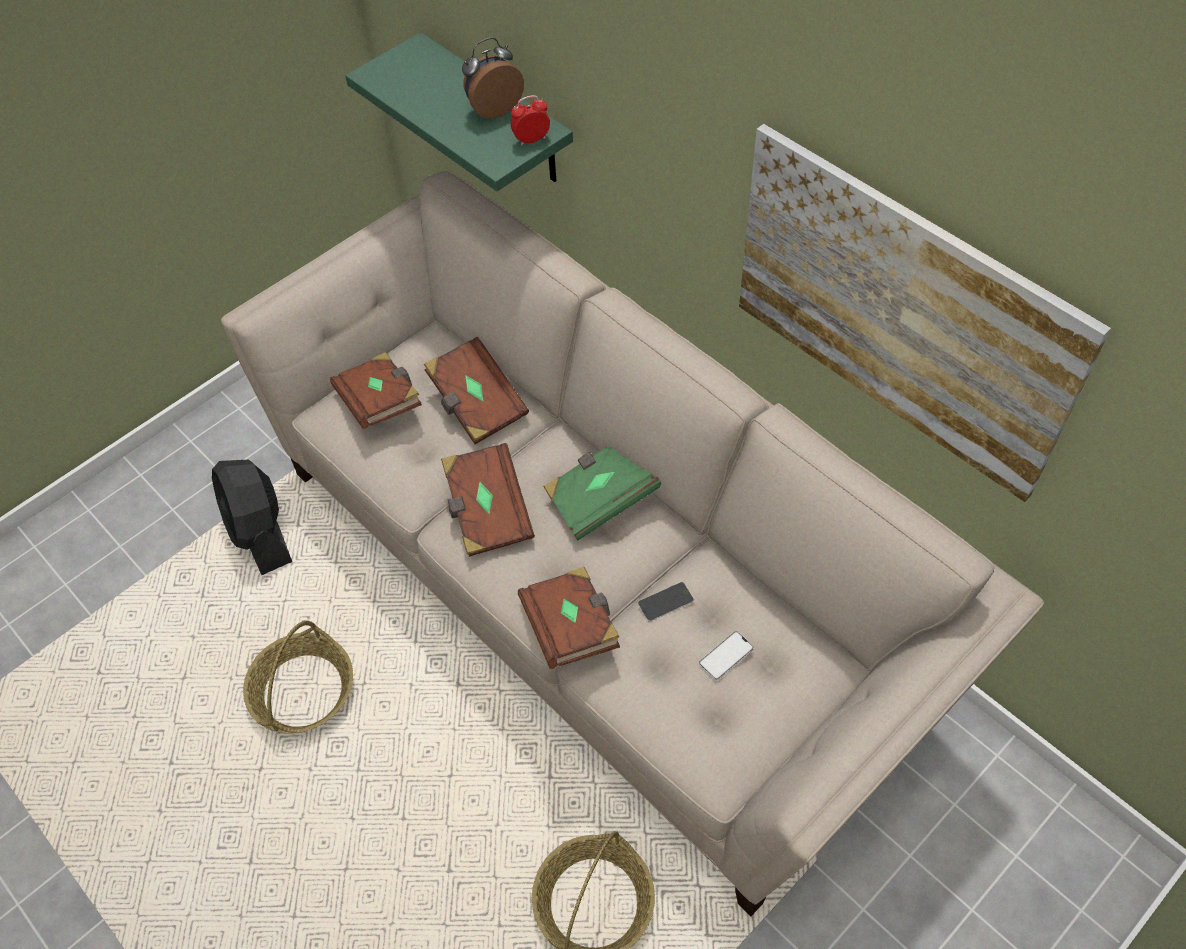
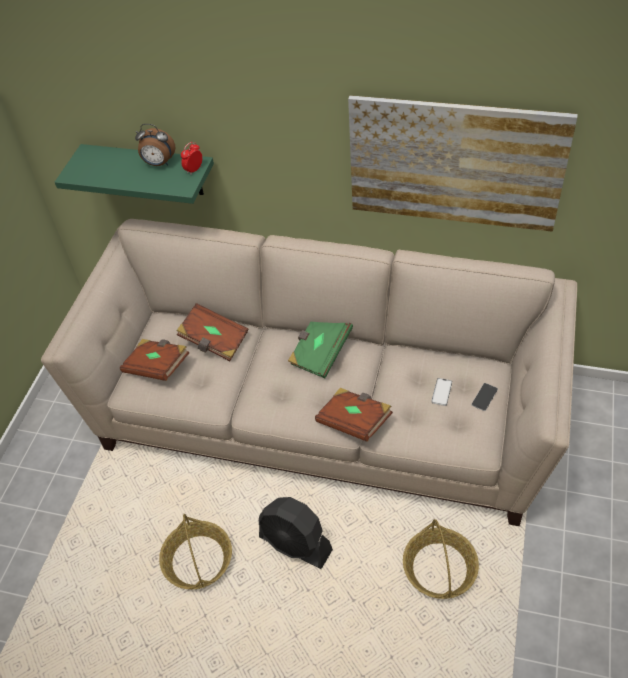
camera: 30 degrees left, 5 degrees down
black fan [212,460,292,575] -> black fan moved to [259,497,333,569]
brown book [441,443,535,557] -> none
alarm clock [462,37,524,119] -> alarm clock turned 105 degrees counterclockwise [135,124,175,166]
phone [638,582,694,622] -> phone moved to [471,383,498,411]

